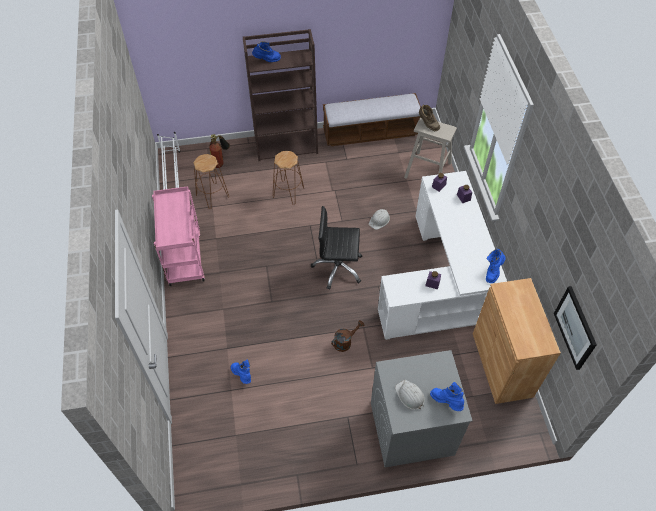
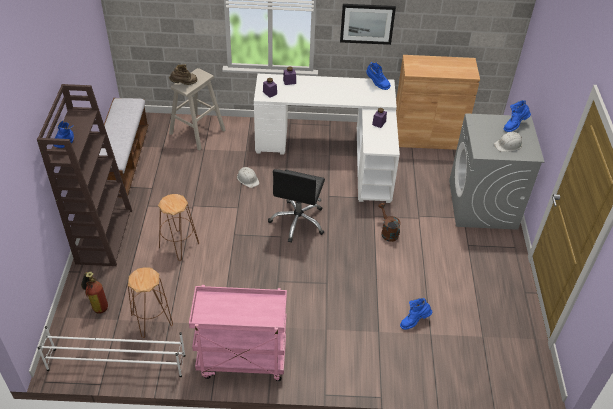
camera: 80 degrees left, 10 degrees down
picture [554,286,597,370] -> picture moved to [340,4,396,45]

